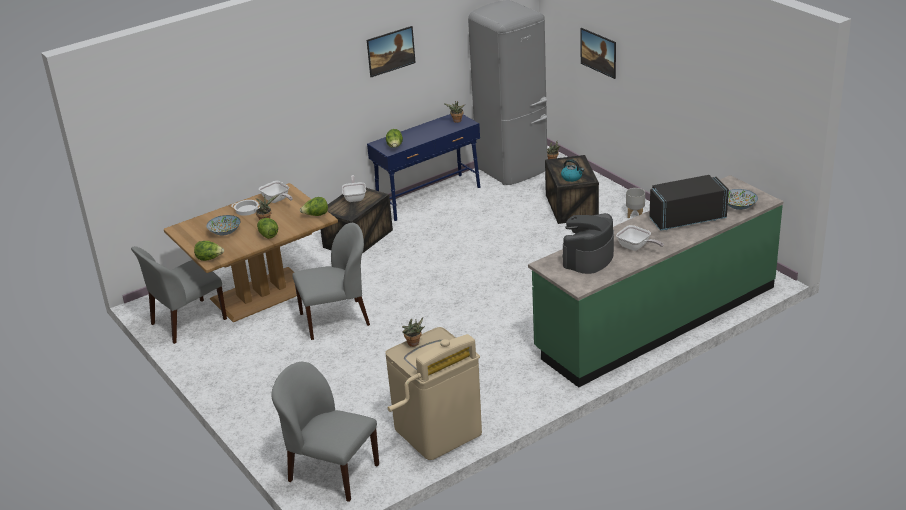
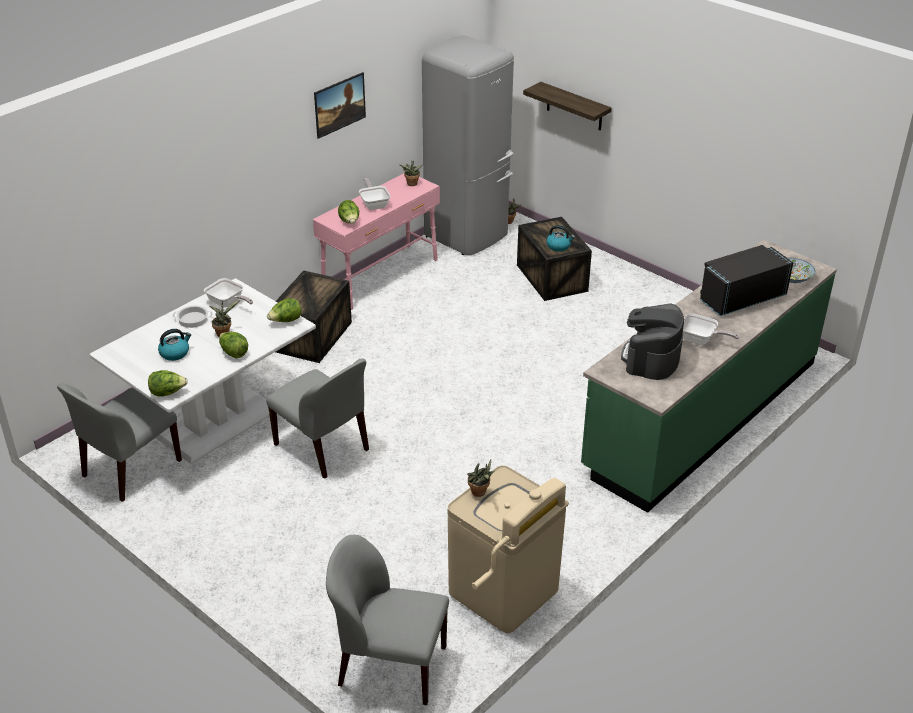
camera: 15 degrees left, 5 degrees up
brown dining table [164,183,338,322] -> white dining table [90,278,316,464]
bowl [207,215,241,235] -> kettle [158,329,191,361]
grey chair [292,223,370,340] -> grey chair turned 75 degrees clockwise [266,358,369,479]
frying pan [342,175,366,202] -> frying pan moved to [359,178,391,210]
blue console table [367,114,480,221] -> pink console table [313,173,440,310]
picture [580,28,616,79] -> shelf [523,82,612,130]
grey planter [626,188,645,218] -> none

